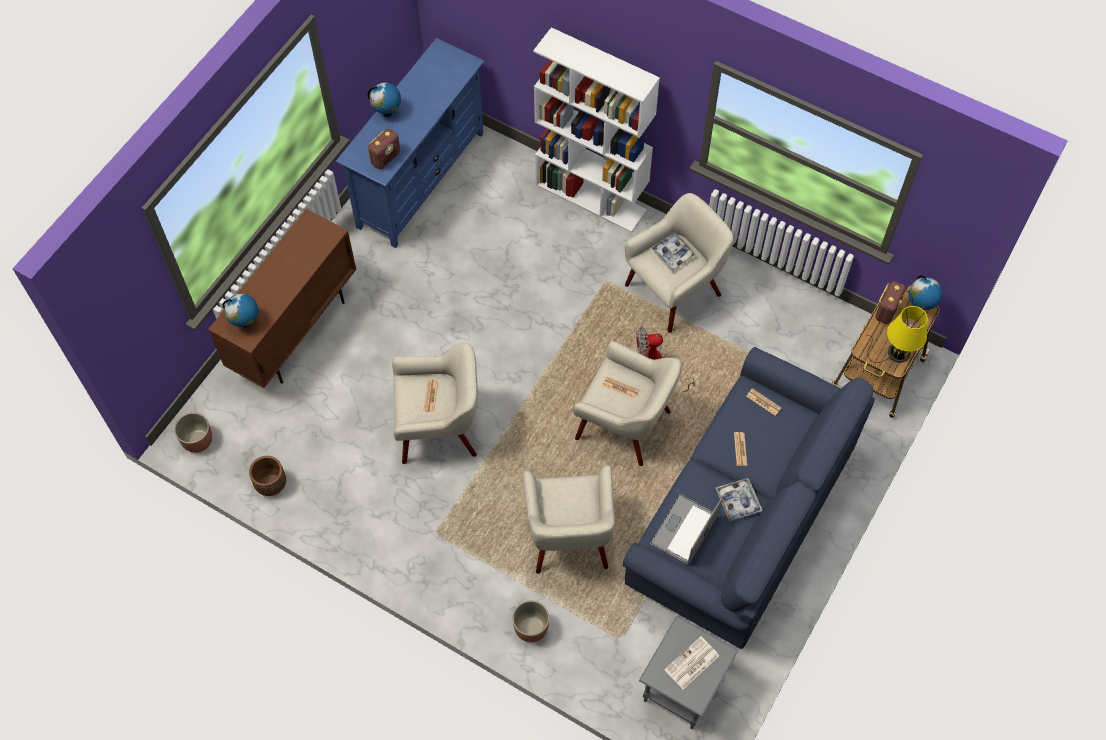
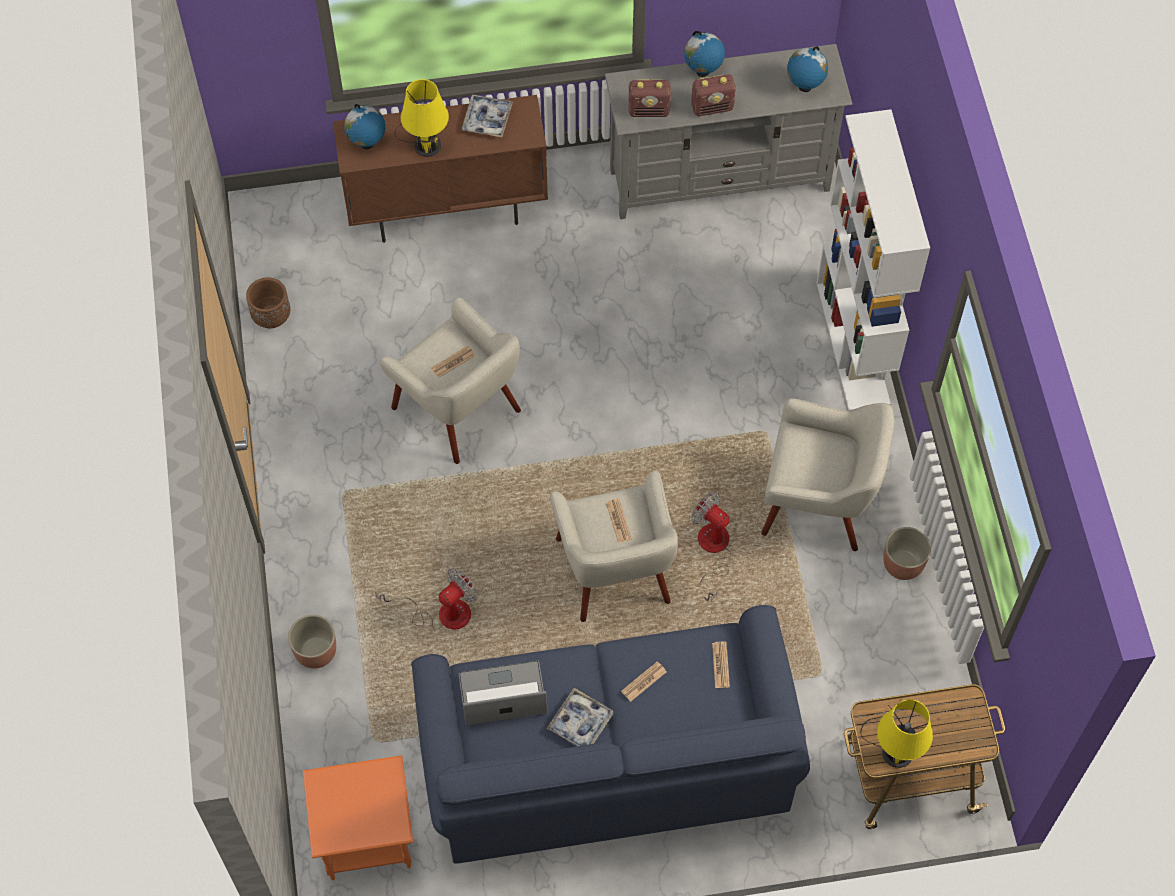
camera: 50 degrees right, 0 degrees up
planter [174,412,212,453] -> planter moved to [883,527,931,580]
blue tv stand [336,38,484,248] -> grey tv stand [605,44,853,219]
beige armchair [523,466,615,574] -> fan [375,568,478,630]
grey side table [639,616,739,729] -> orange side table [303,755,413,880]
tray [650,232,697,271] -> tray moved to [462,95,513,137]
newspaper [664,636,719,689] -> none
radio [876,281,905,324] -> radio moved to [691,74,736,116]
globe [909,275,943,310] -> globe moved to [787,46,828,92]
none -> yellow table lamp [394,79,449,157]

